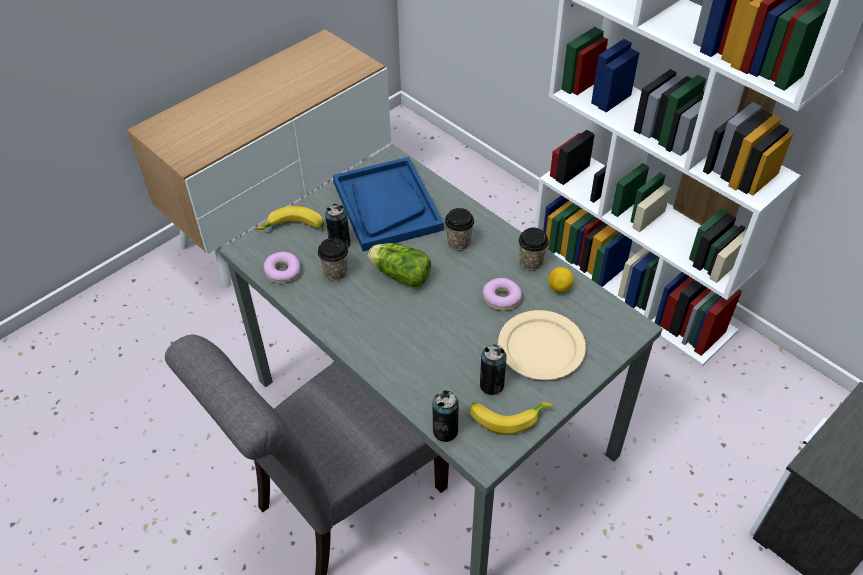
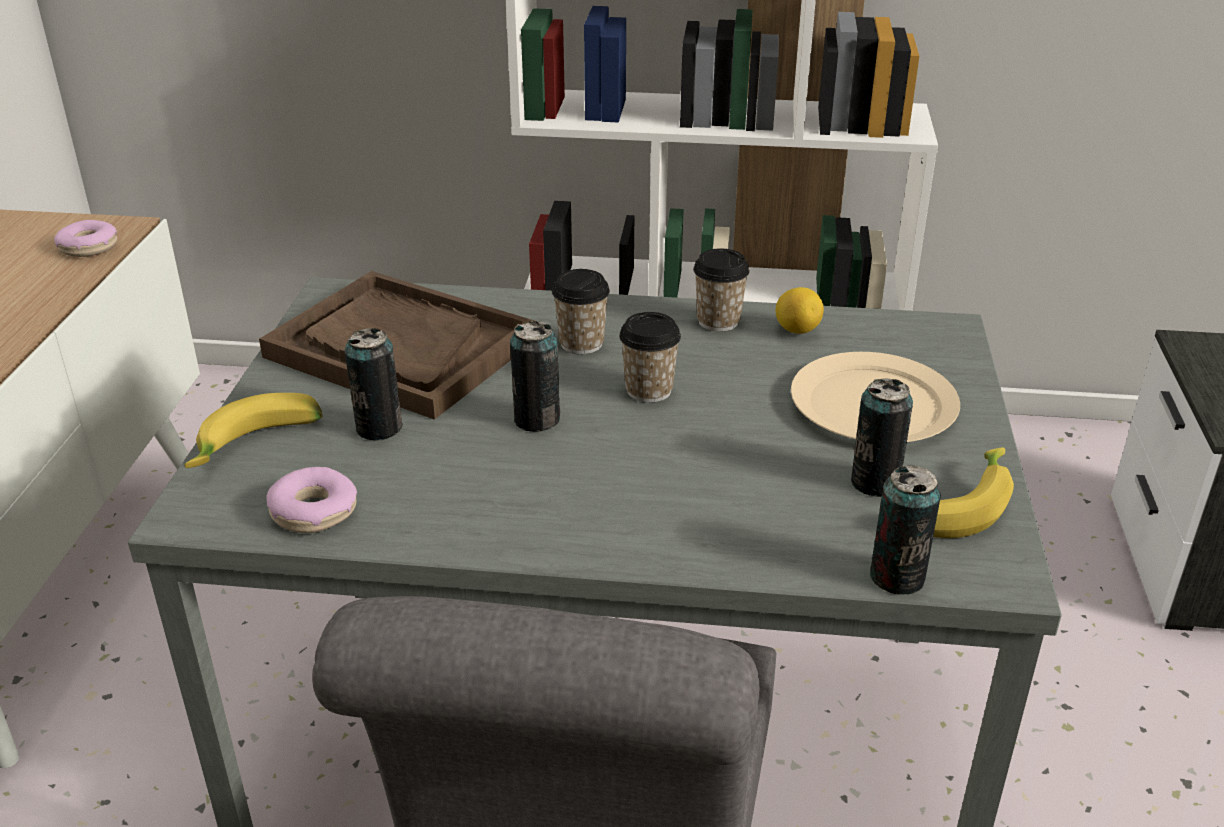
camera: 40 degrees left, 15 degrees down
cup [318,238,348,281] -> cup moved to [619,312,681,403]
blue tray [333,157,444,252] -> brown tray [259,271,534,420]
lettuce [368,243,431,287] -> can [510,321,560,432]
donut [483,278,522,311] -> donut moved to [54,220,117,257]

